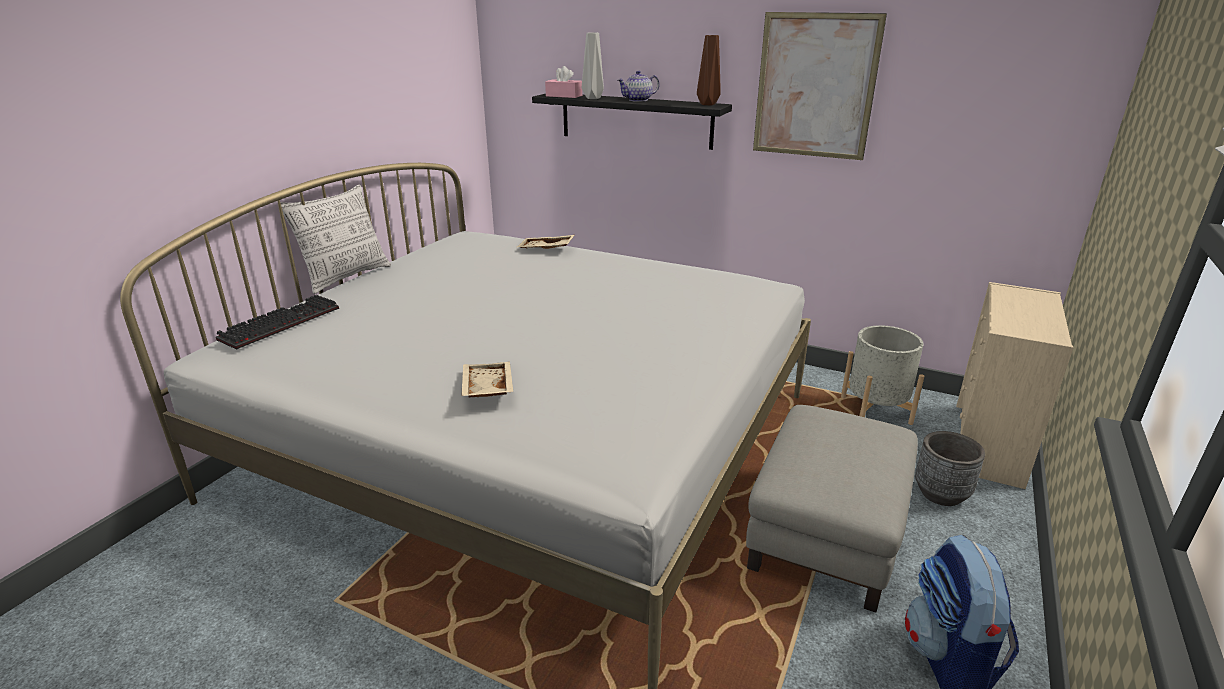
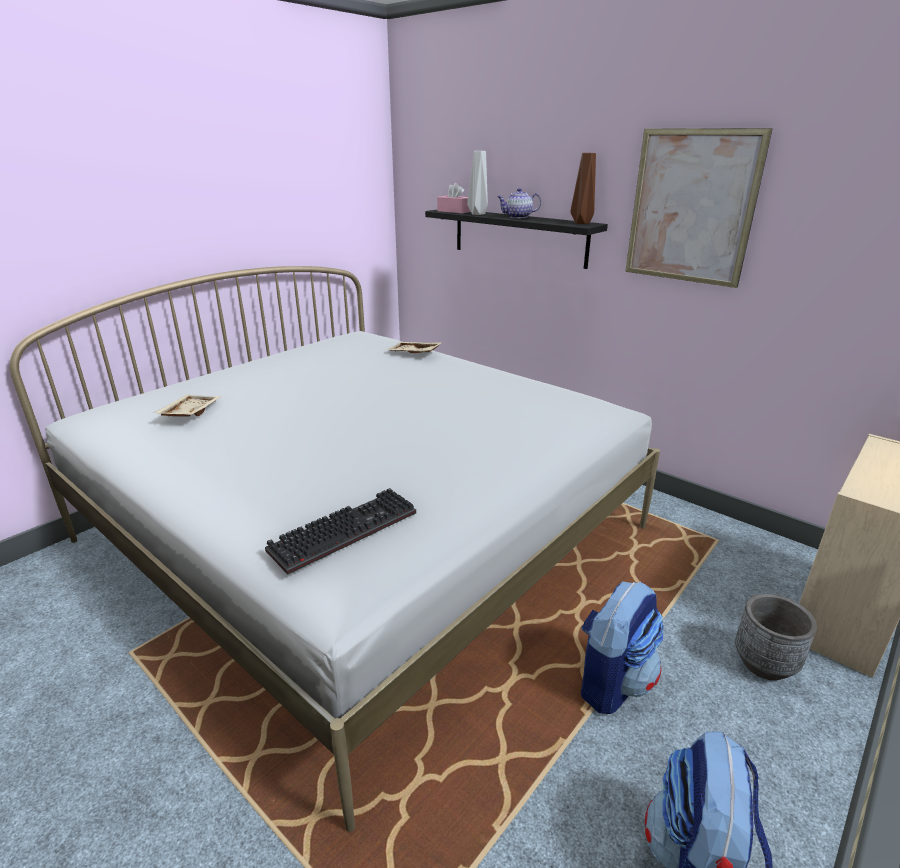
camera: 15 degrees right, 0 degrees up
keyboard [216,295,339,349] -> keyboard moved to [265,488,416,575]
pillow [280,185,391,294] -> none
beige tray [461,362,513,397] -> beige tray moved to [154,395,220,417]
grey ottoman [746,405,918,613] -> backpack [581,581,664,714]
grey planter [841,325,924,425] -> none

